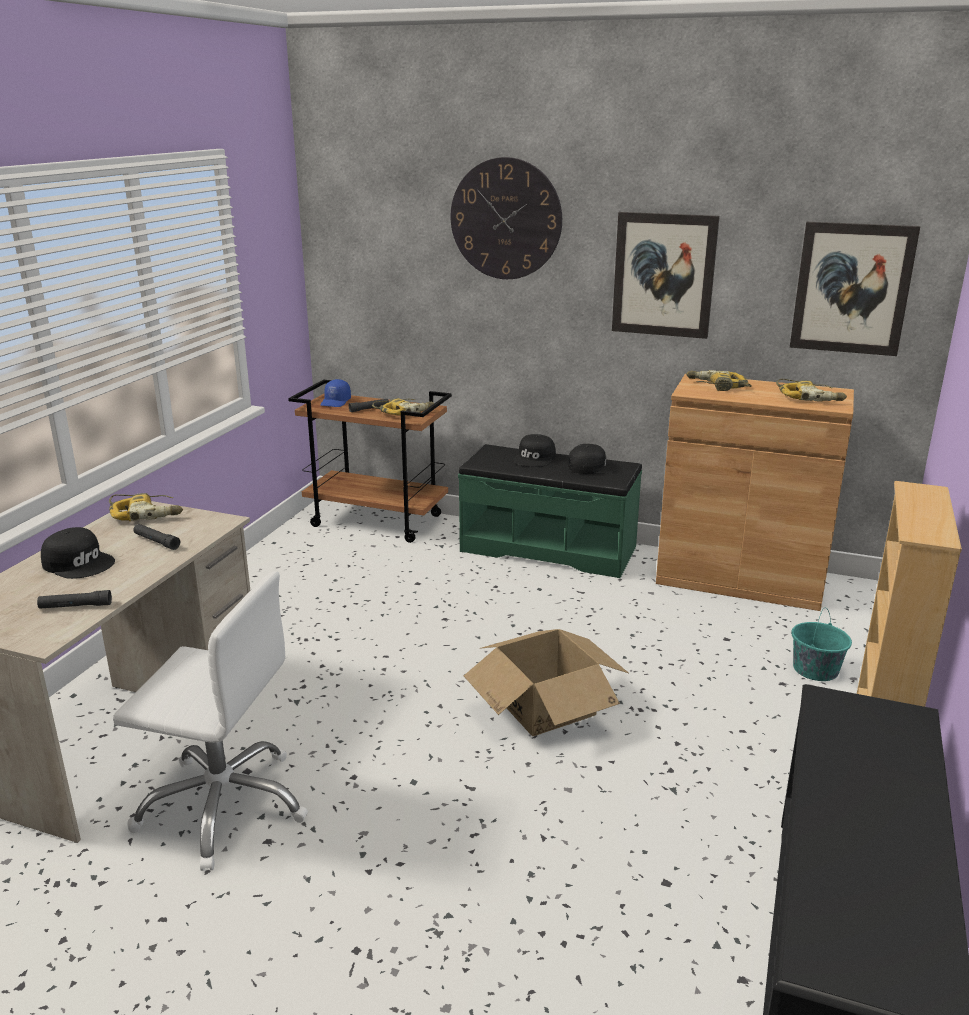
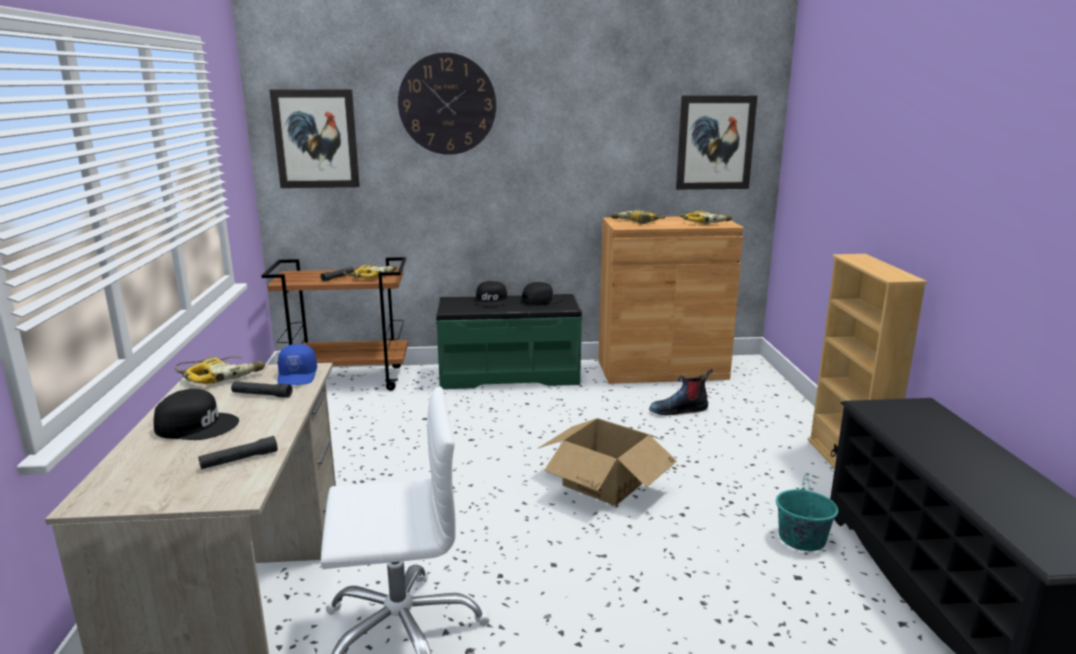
camera: 25 degrees left, 5 degrees down
blue cap [321,379,351,407] -> blue cap moved to [277,344,317,385]
picture [612,212,720,339] -> picture moved to [270,89,360,188]
turquoise bucket [791,608,852,681] -> turquoise bucket moved to [776,474,838,551]
none -> boot [649,369,713,415]

